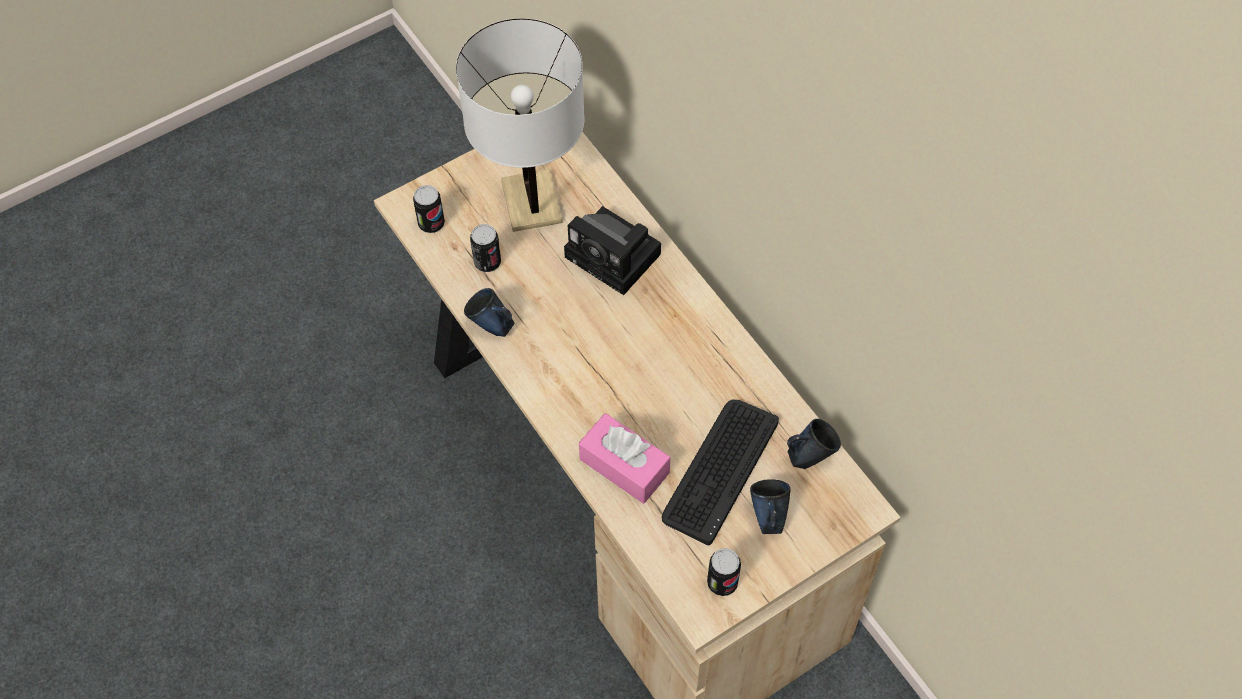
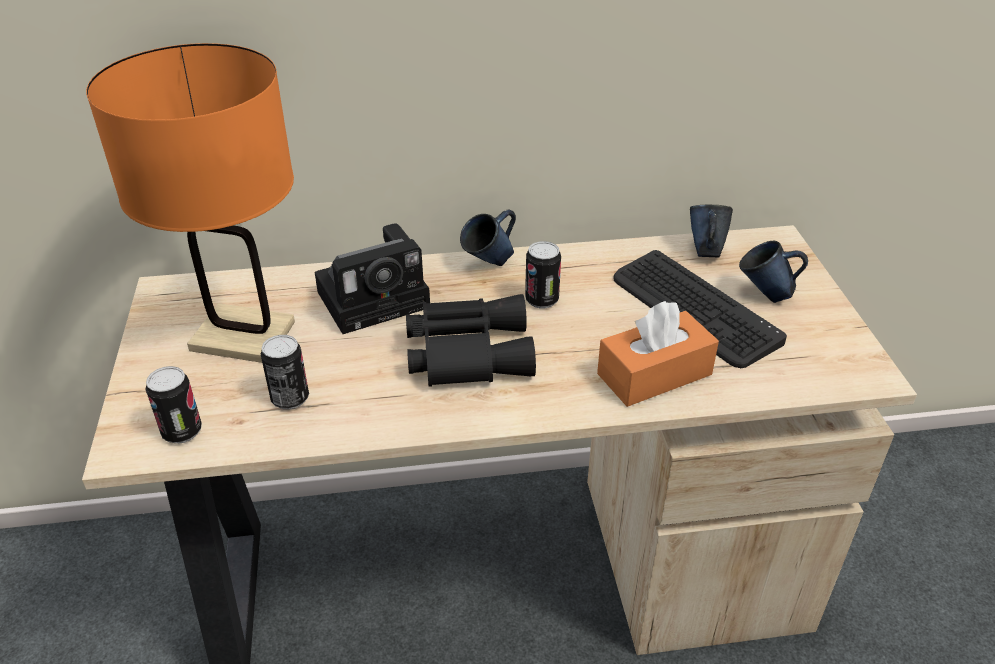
camera: 65 degrees left, 20 degrees down
white table lamp [456,18,585,232] -> orange table lamp [86,43,295,363]
blue mug [464,288,514,337] -> blue mug moved to [460,210,516,266]
pink tissue box [579,413,670,504] -> orange tissue box [597,301,719,407]
can [707,548,741,596] -> can moved to [525,241,561,309]
none -> black binoculars [406,294,536,387]

